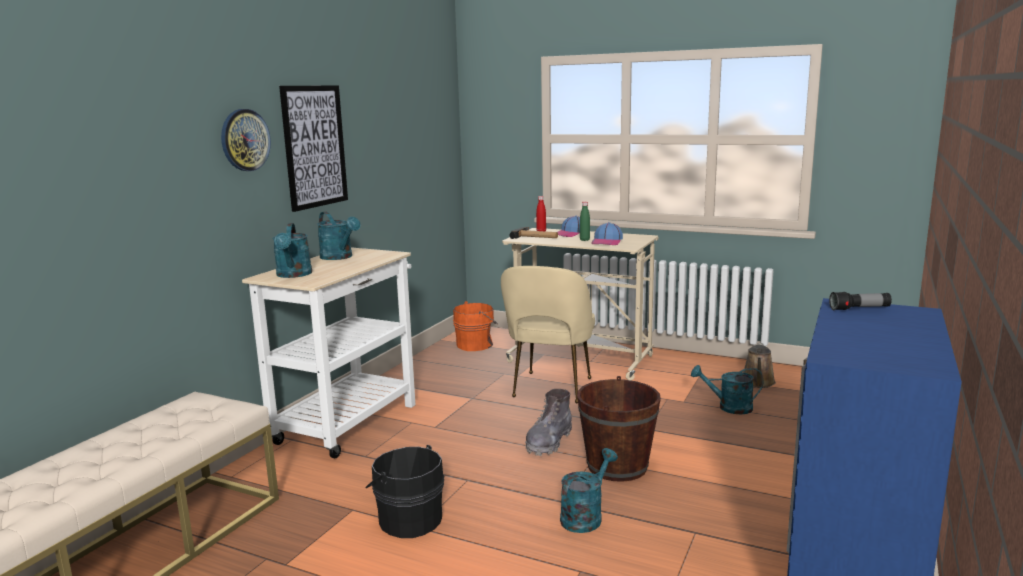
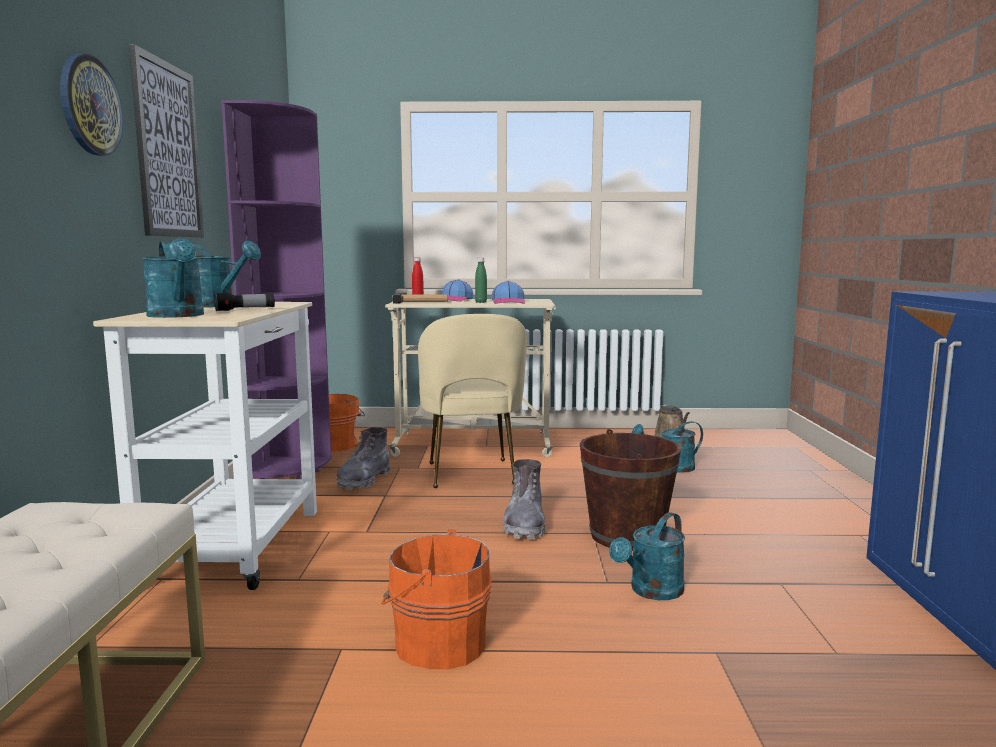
camera: 25 degrees left, 5 degrees down
black bucket [366,445,444,538] -> orange bucket [381,529,492,669]
turquoise watering can [560,448,618,533] -> turquoise watering can turned 150 degrees counterclockwise [609,512,685,600]
flashlight [829,292,892,310] -> flashlight moved to [214,292,275,311]
none -> purple bookcase [221,100,331,479]
none -> grey boot [337,427,391,490]

